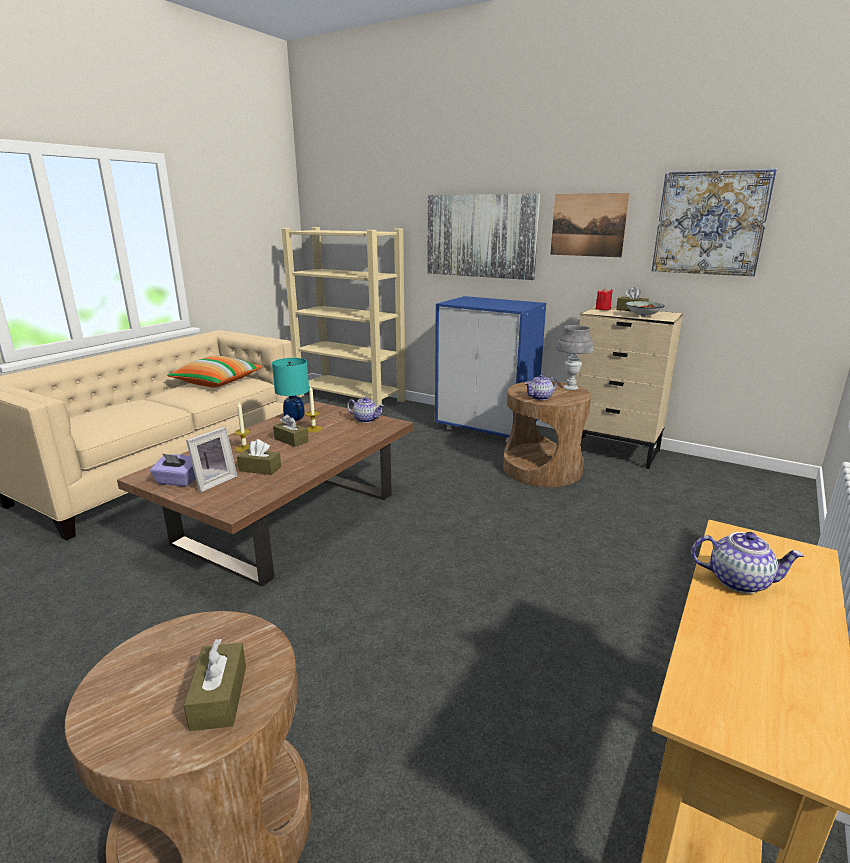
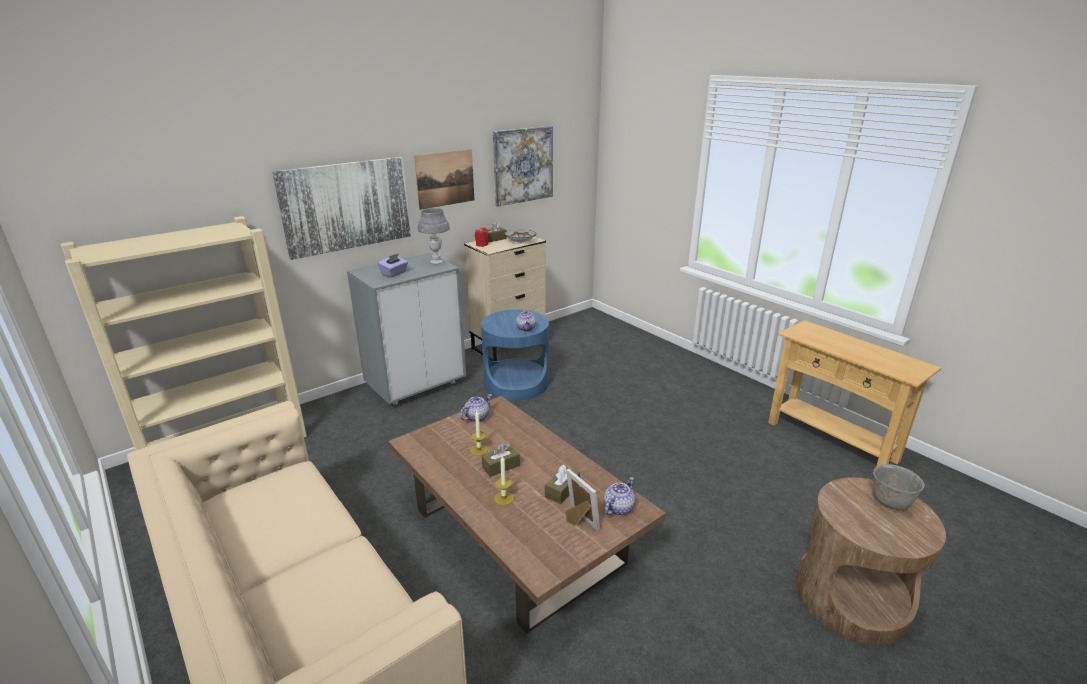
camera: 70 degrees left, 5 degrees up
purple tissue box [150,453,196,486] -> purple tissue box moved to [378,253,408,277]
pillow [167,356,262,388] -> none
brown tissue box [184,639,246,731] -> grey bowl [873,464,925,510]
turquoise table lamp [272,358,309,421] -> none
blue cabinet [435,296,546,442] -> grey cabinet [347,253,466,405]
brown side table [503,381,591,487] -> blue side table [481,310,549,401]
grey table lamp [556,325,594,390] -> grey table lamp moved to [418,208,450,264]
teapot [691,532,804,594] -> teapot moved to [604,477,635,515]

